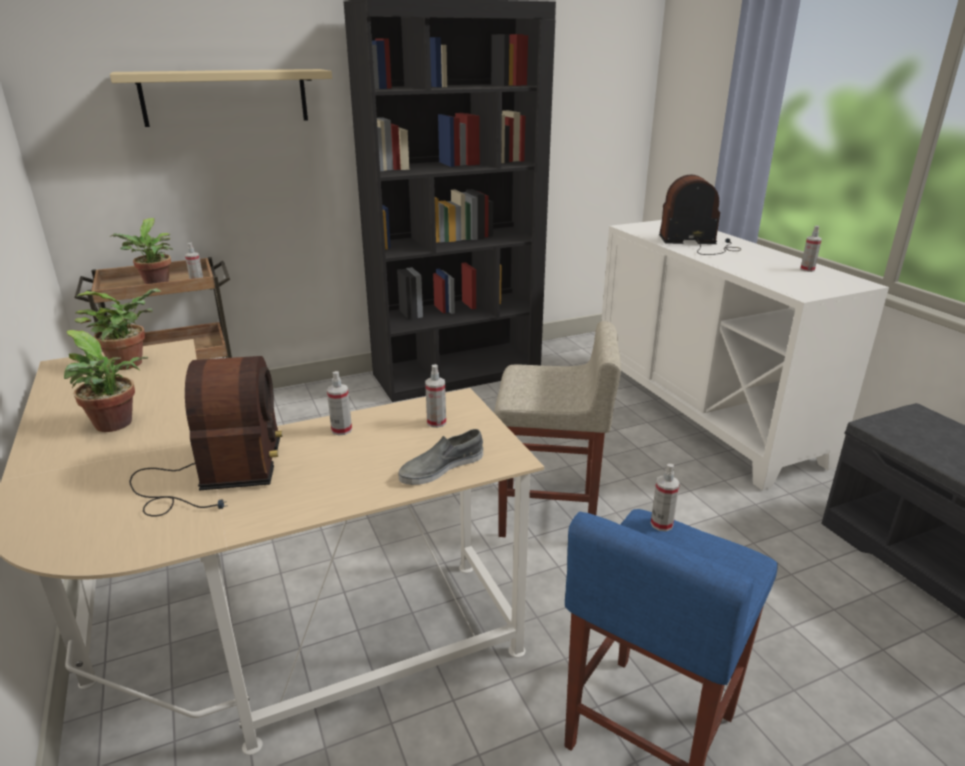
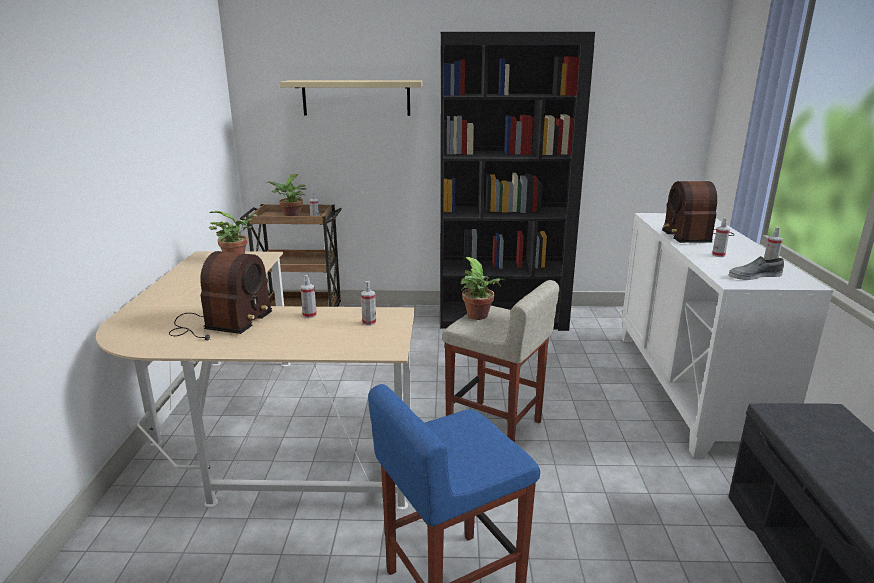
camera: 25 degrees right, 5 degrees down
potted plant [64,330,148,432] -> potted plant moved to [461,257,505,320]
grey shoe [399,429,483,485] -> grey shoe moved to [729,256,784,280]
spray bottle [650,464,680,531] -> spray bottle moved to [712,218,730,257]
radio [659,175,741,255] -> radio turned 120 degrees counterclockwise [662,181,734,243]

